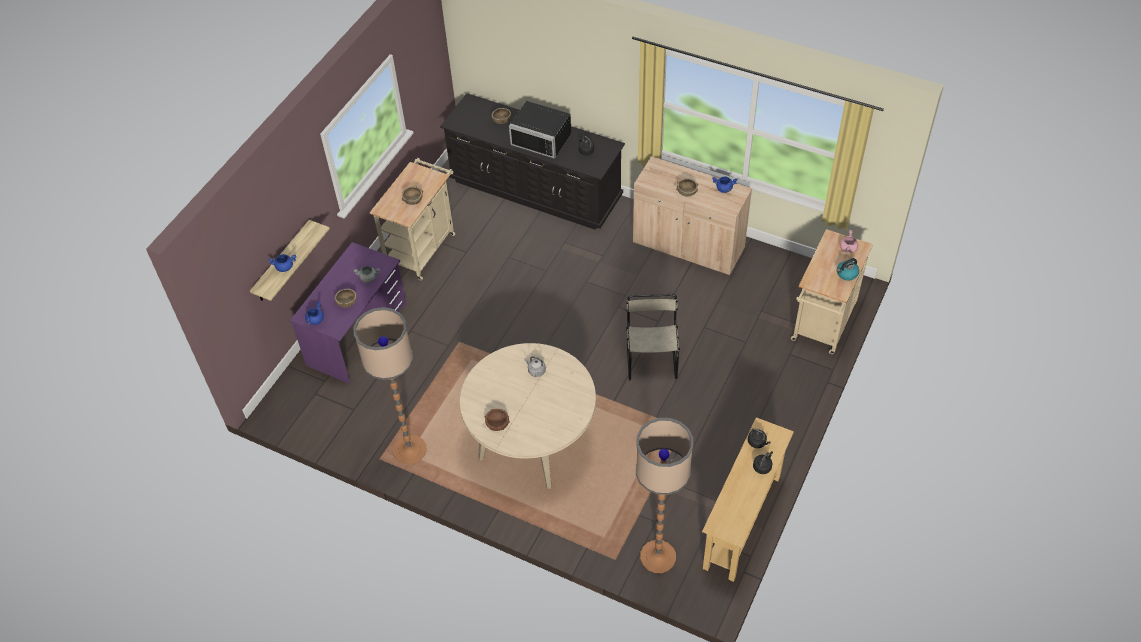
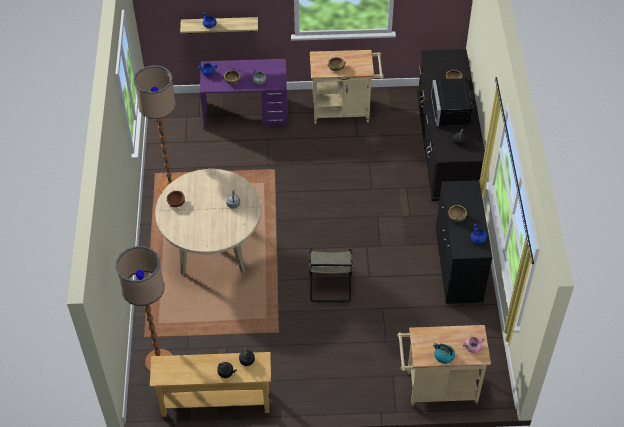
camera: 60 degrees right, 0 degrees up
beige chair [626,294,680,380] -> beige chair turned 120 degrees clockwise [308,249,353,303]
beige cabinet [633,156,752,275] -> black cabinet [436,180,493,304]

